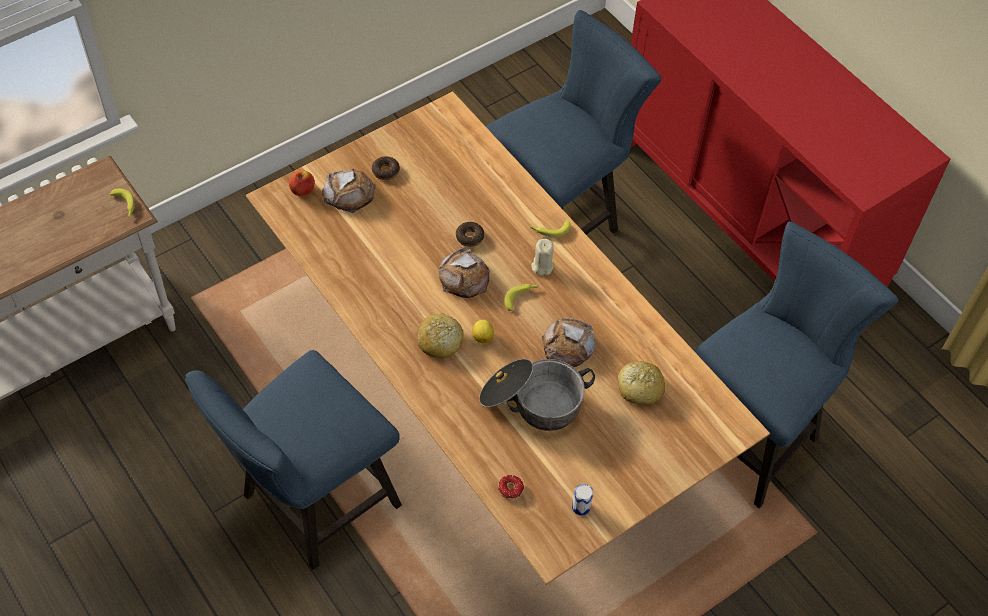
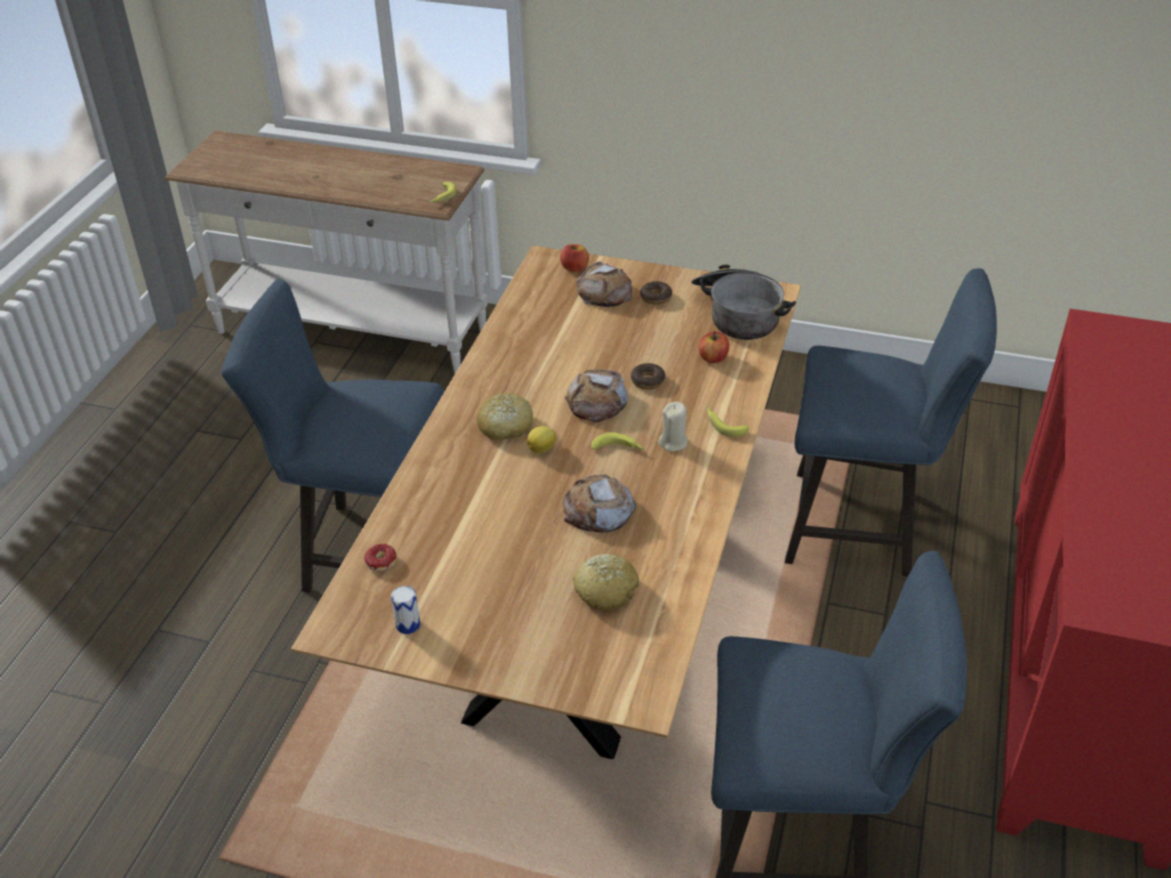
camera: 55 degrees right, 15 degrees down
cooking pot [479,359,595,431] -> cooking pot moved to [691,264,796,340]
none -> apple [698,331,729,363]

